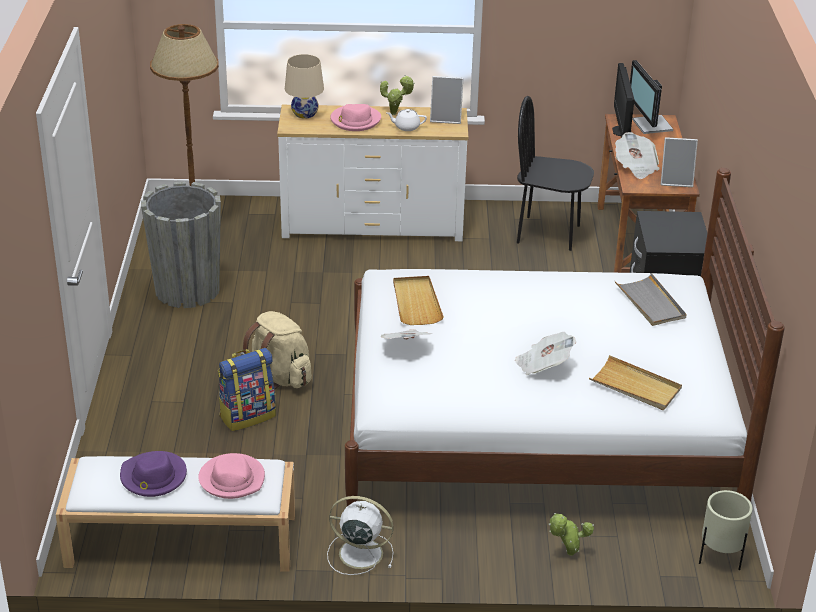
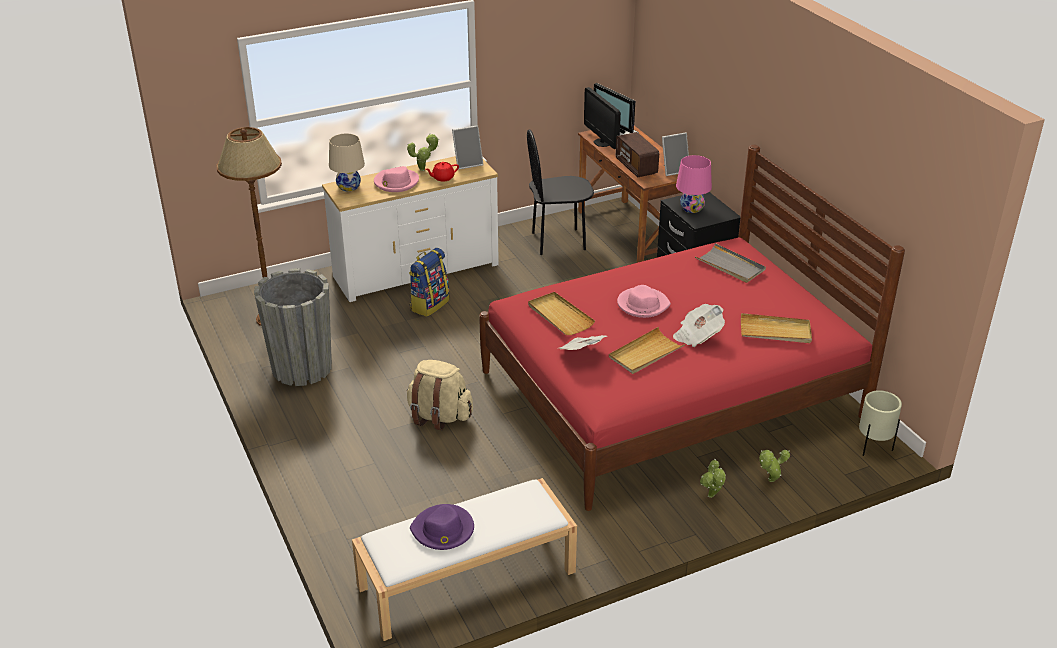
camera: 25 degrees left, 0 degrees up
pink hat [198,453,265,499] -> pink hat moved to [617,285,671,318]
backpack [218,348,276,431] -> backpack moved to [409,248,450,317]
white fan [327,496,394,575] -> none
white bed [345,168,785,506] -> red bed [479,145,905,511]
white teapot [386,109,427,131] -> red teapot [425,162,459,181]
newspaper [615,132,660,179] -> radio [616,132,659,177]
none -> beige tray [609,327,685,374]
none -> pink table lamp [676,155,712,213]
none -> potted plant [700,459,726,498]

